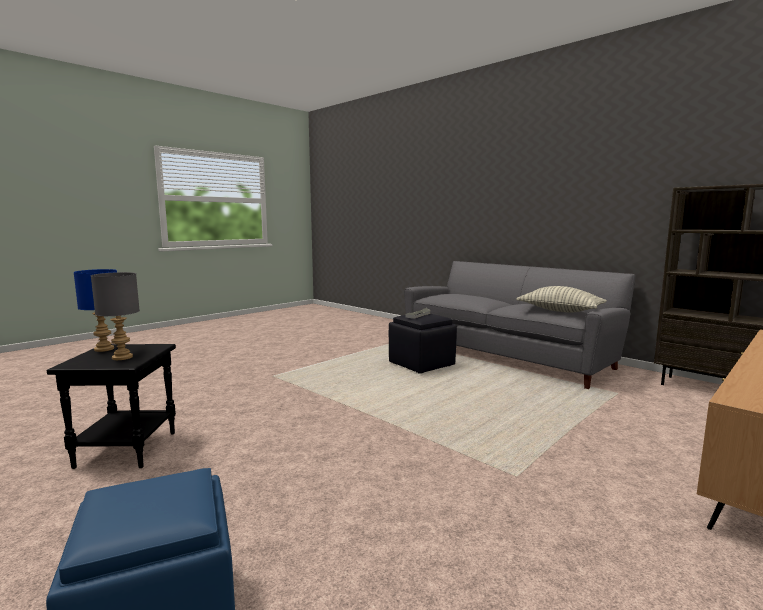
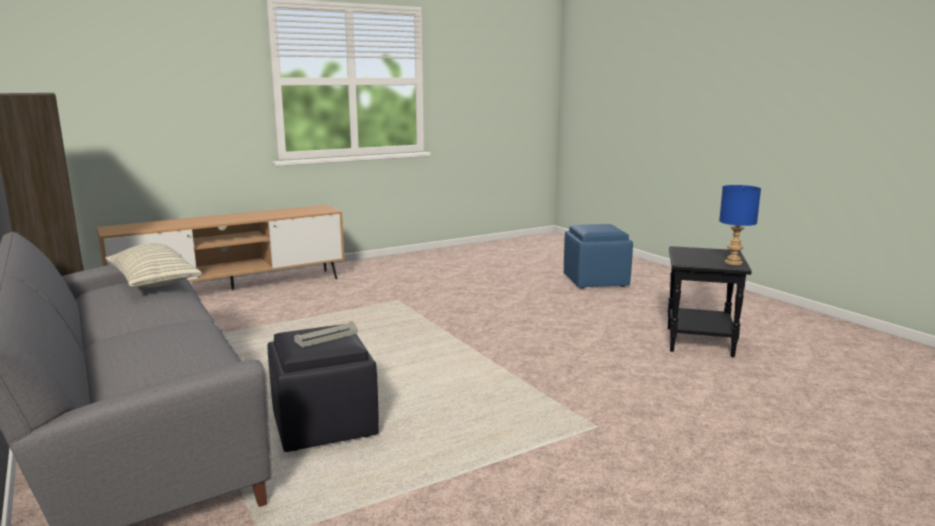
camera: 165 degrees left, 5 degrees up
grey table lamp [91,272,140,360] -> none

